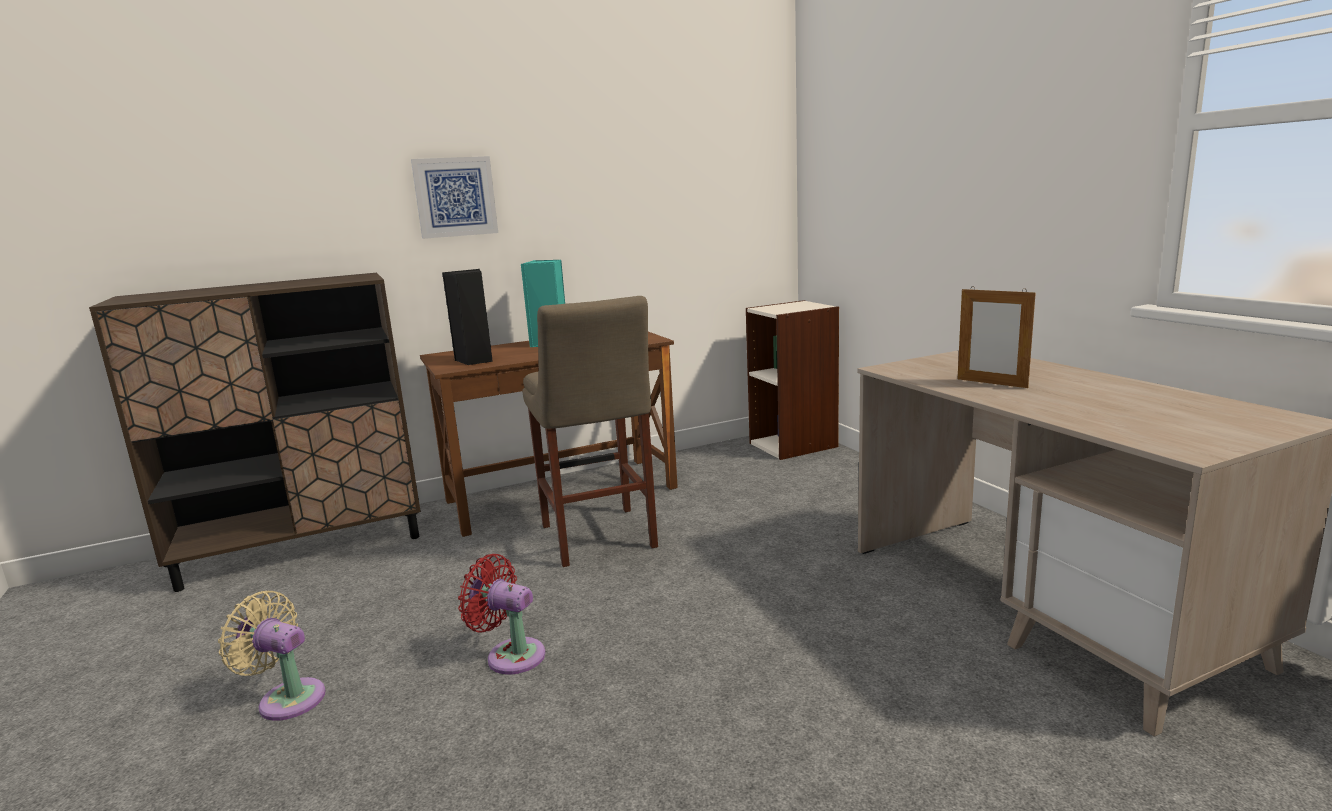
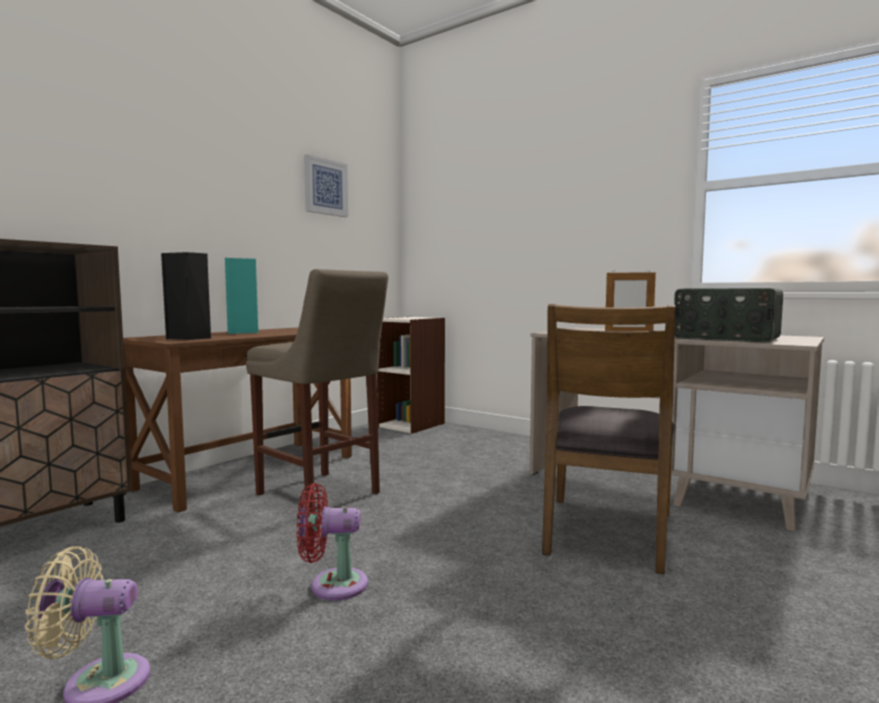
camera: 30 degrees left, 10 degrees down
picture [411,156,498,239] -> picture moved to [304,154,348,217]
none -> brown chair [542,304,675,575]
none -> radio [674,288,783,343]

